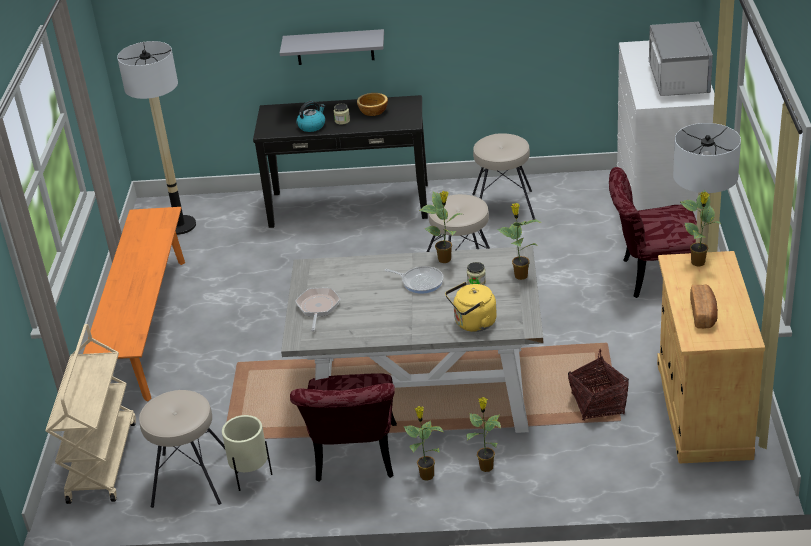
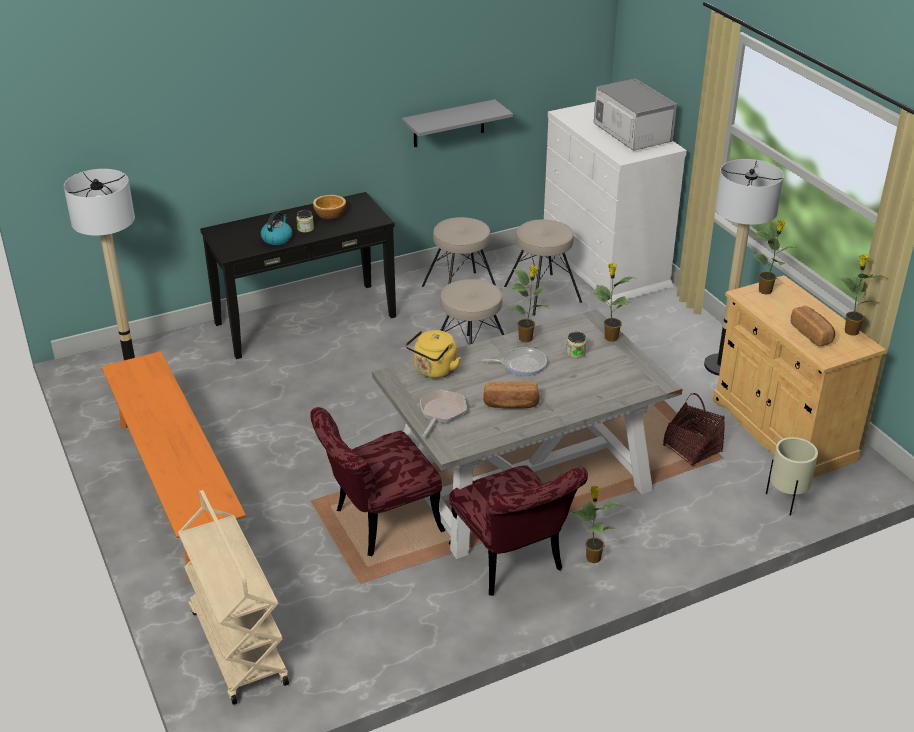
camera: 30 degrees left, 0 degrees up
beige stool [139,390,225,508] -> beige stool moved to [504,219,582,316]
beige planter [222,415,272,491] -> beige planter moved to [766,437,818,515]
grey shelf [280,29,384,65] -> grey shelf moved to [402,99,513,147]
frying pan [295,288,341,332] -> frying pan turned 45 degrees clockwise [420,390,467,437]
yellow kettle [445,282,497,332] -> yellow kettle moved to [406,330,461,378]
potted plant [466,397,501,472] -> potted plant moved to [838,254,887,336]
red chair [609,167,697,298] -> red chair moved to [310,407,445,556]
none -> bread [483,381,540,409]

